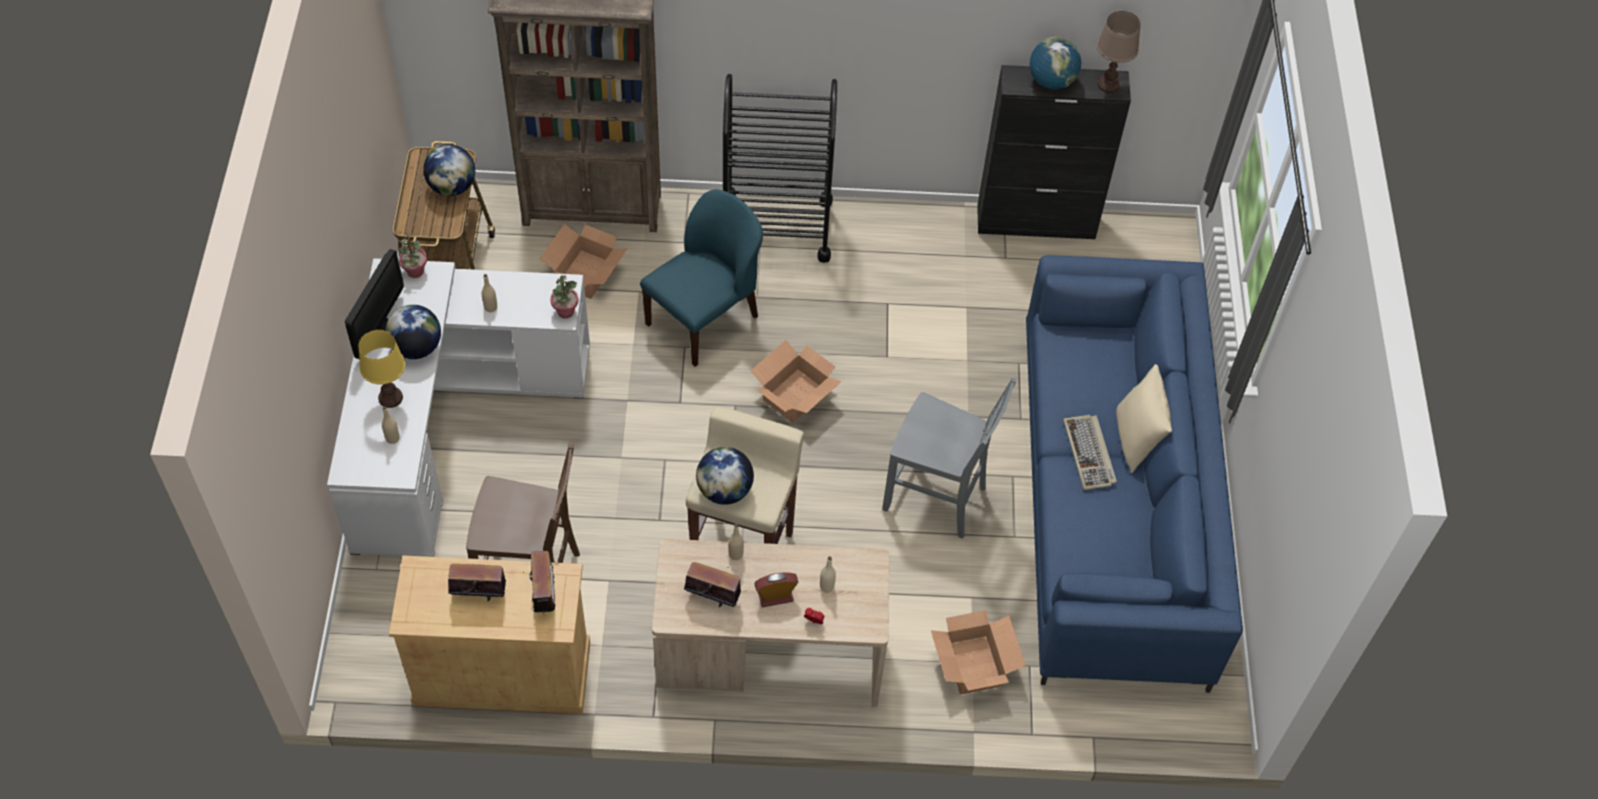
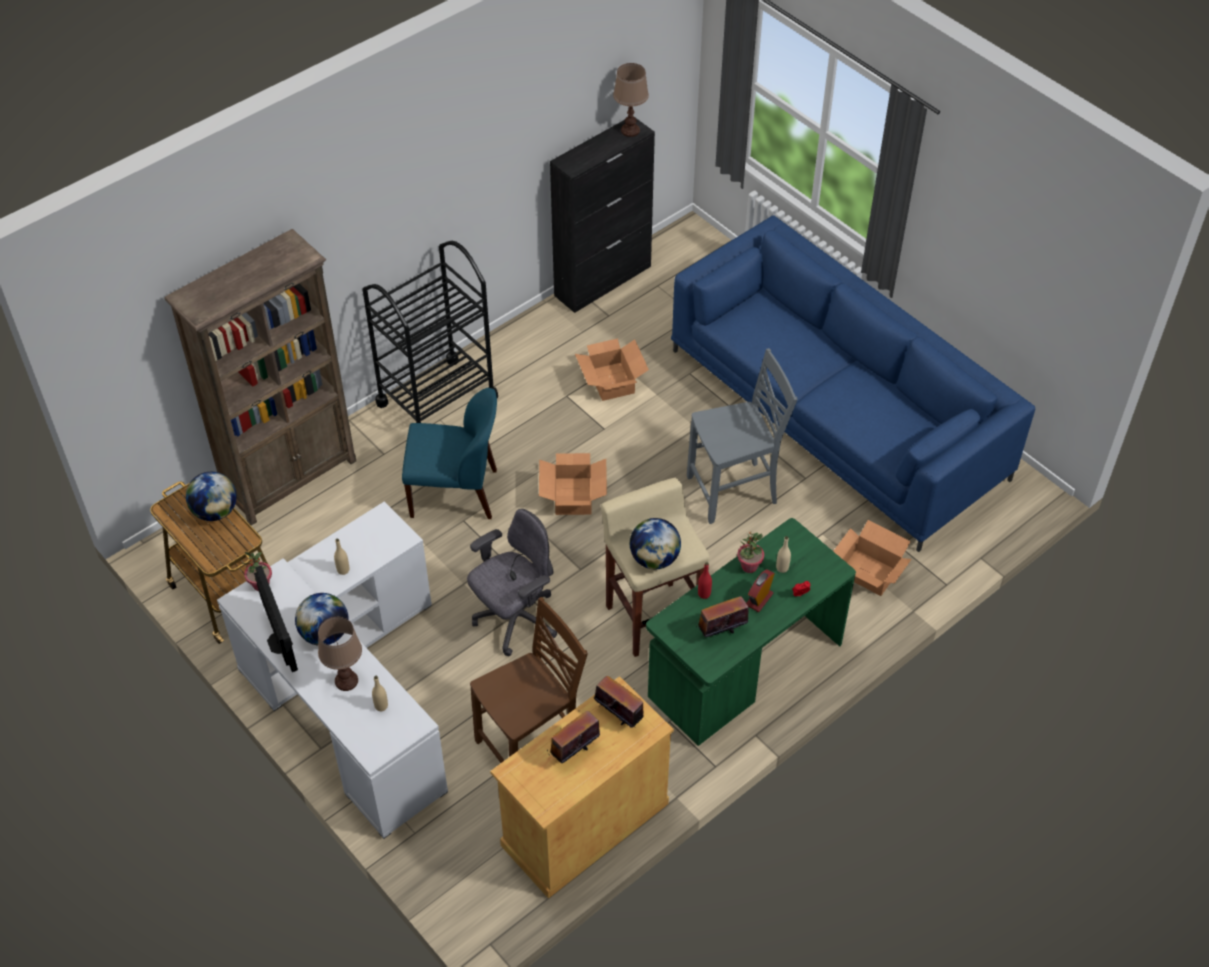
camera: 40 degrees left, 5 degrees down
yellow table lamp [358,330,405,408] -> brown table lamp [318,617,362,691]
cardboard box [540,224,628,299] -> cardboard box moved to [575,338,649,401]
potted plant [550,275,579,318] -> potted plant moved to [737,532,764,573]
blue chair [640,189,763,367] -> blue chair turned 90 degrees clockwise [402,388,497,519]
beige desk [652,539,889,707] -> green desk [646,518,856,746]
beige bottle [728,524,744,560] -> red bottle [698,562,712,599]
globe [1030,37,1081,89] -> none
keyboard [1063,415,1117,490] -> none
beige pillow [1116,364,1172,473] -> none
none -> grey office chair [467,509,557,656]

